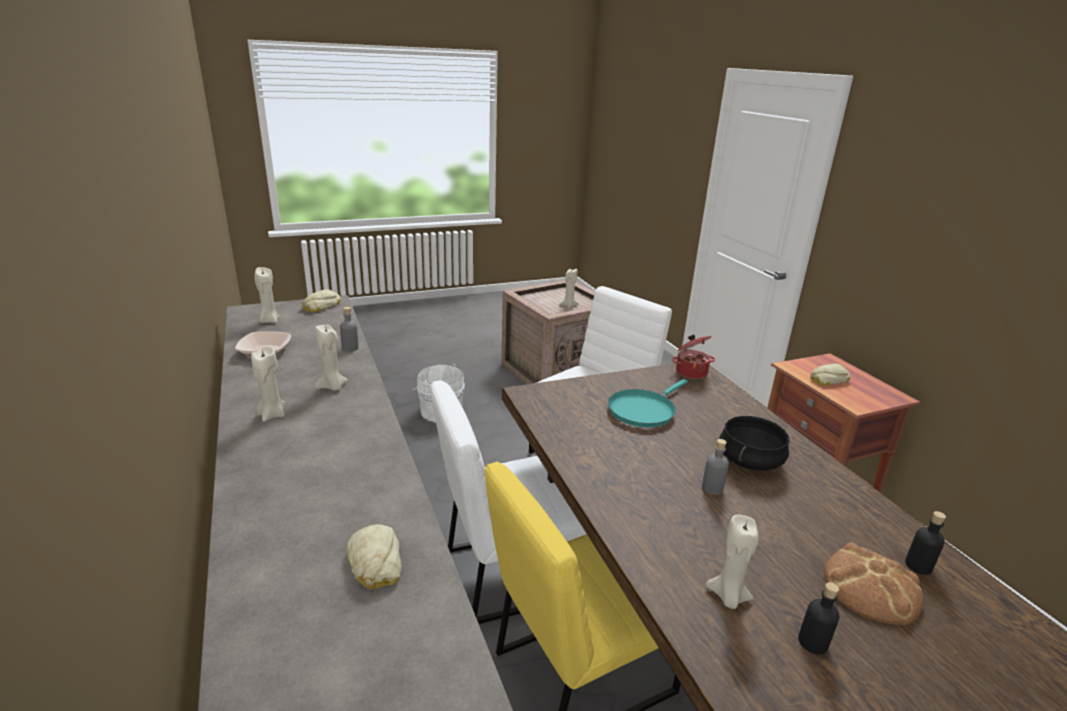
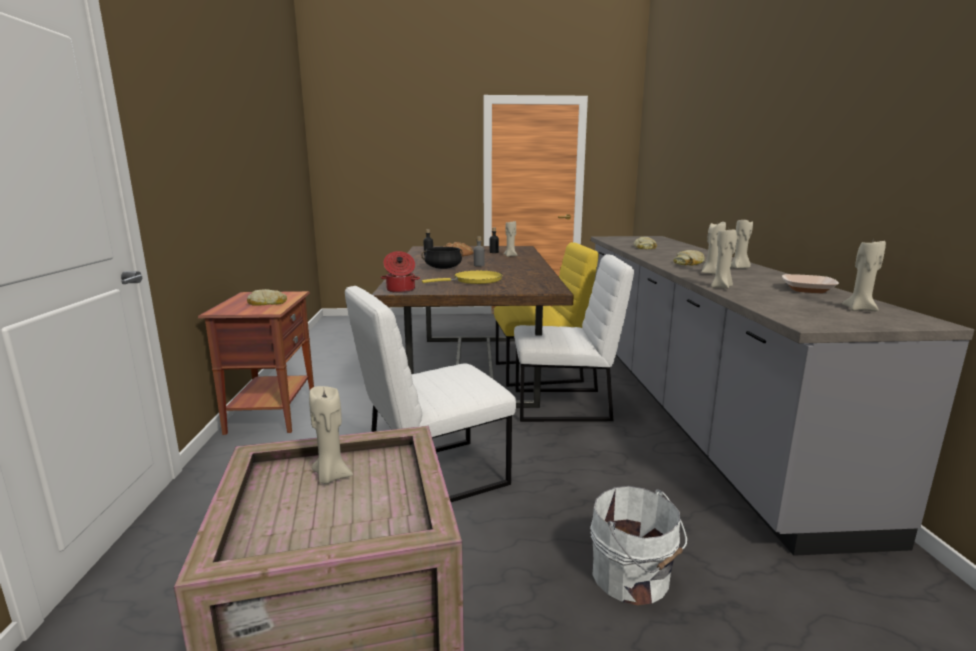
camera: 160 degrees left, 10 degrees down
bread [302,289,341,313] -> bread moved to [674,250,705,265]
grey bottle [340,307,359,352] -> beige candle [711,230,737,289]
turquoise frying pan [608,379,688,427] -> yellow frying pan [422,271,502,284]

